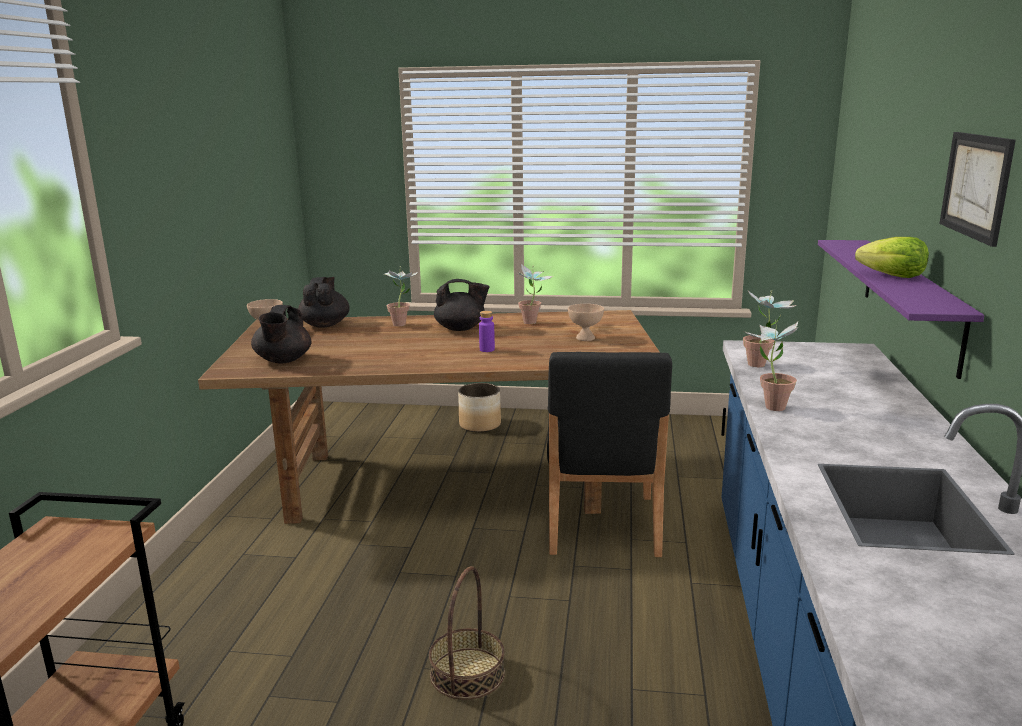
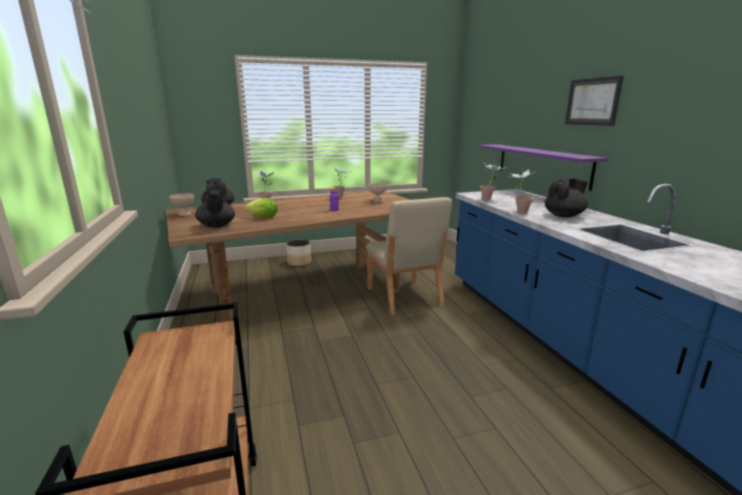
camera: 25 degrees left, 0 degrees up
basket [429,566,505,700] -> none
black teapot [434,279,490,331] -> black teapot moved to [545,178,588,217]
black chair [547,352,672,557] -> beige chair [367,197,452,315]
lettuce [855,237,929,278] -> lettuce moved to [245,198,278,218]

